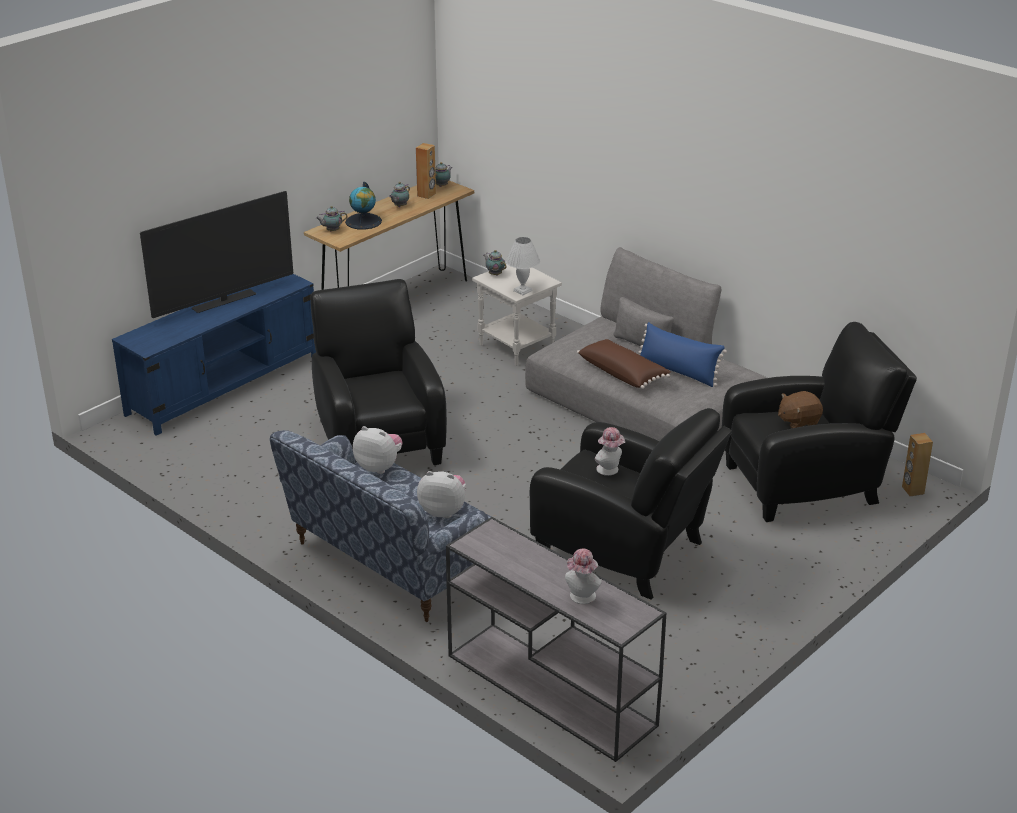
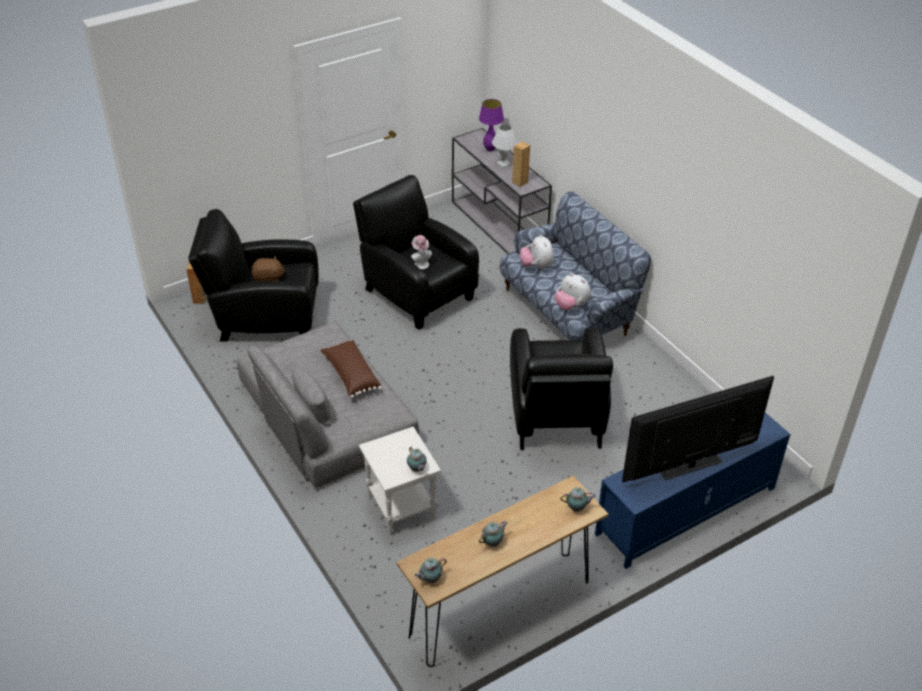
camera: 165 degrees left, 10 degrees up
globe [345,182,382,230] -> none
brown speaker [416,143,436,199] -> brown speaker moved to [512,141,530,187]
plush toy [417,471,466,518] -> plush toy turned 45 degrees clockwise [520,234,554,269]
white table lamp [506,237,540,295] -> white table lamp moved to [492,125,518,168]
hat [565,548,602,604] -> purple table lamp [479,99,504,151]
blue pillow [638,322,727,387] -> none

